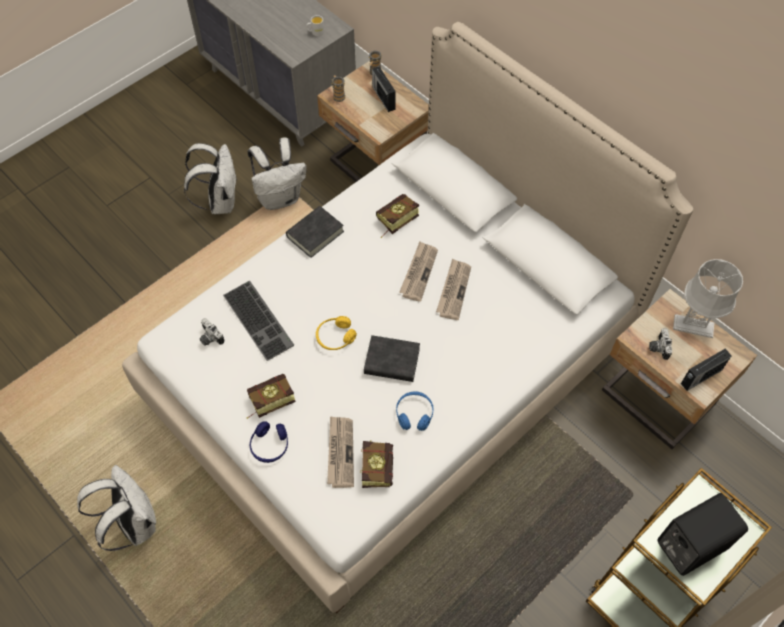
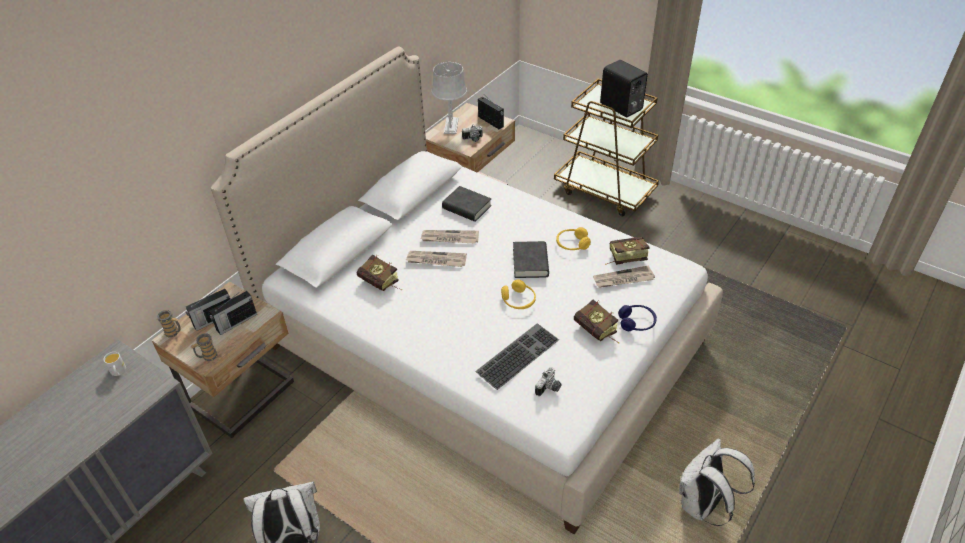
camera: 100 degrees left, 15 degrees down
white backpack [247,137,306,210] -> none
black book [286,206,344,258] -> black book moved to [442,186,492,222]
blue headphones [396,391,434,431] -> yellow headphones [556,227,591,250]
none -> radio [209,291,257,335]

